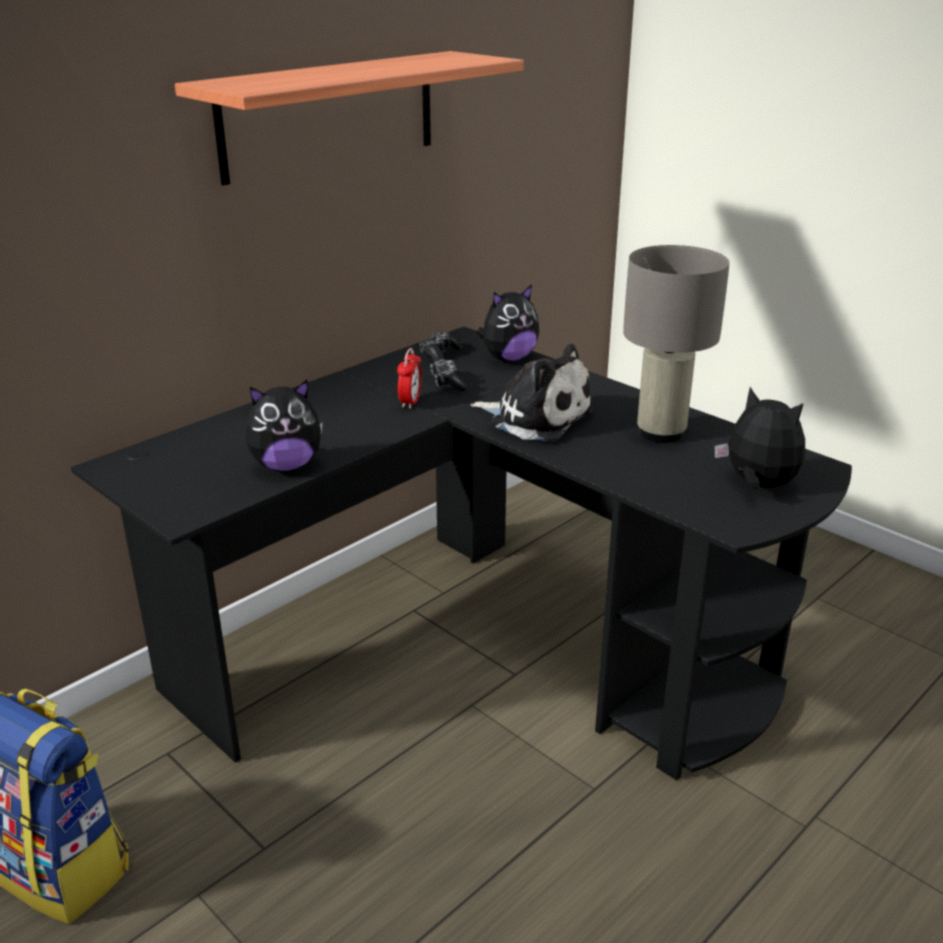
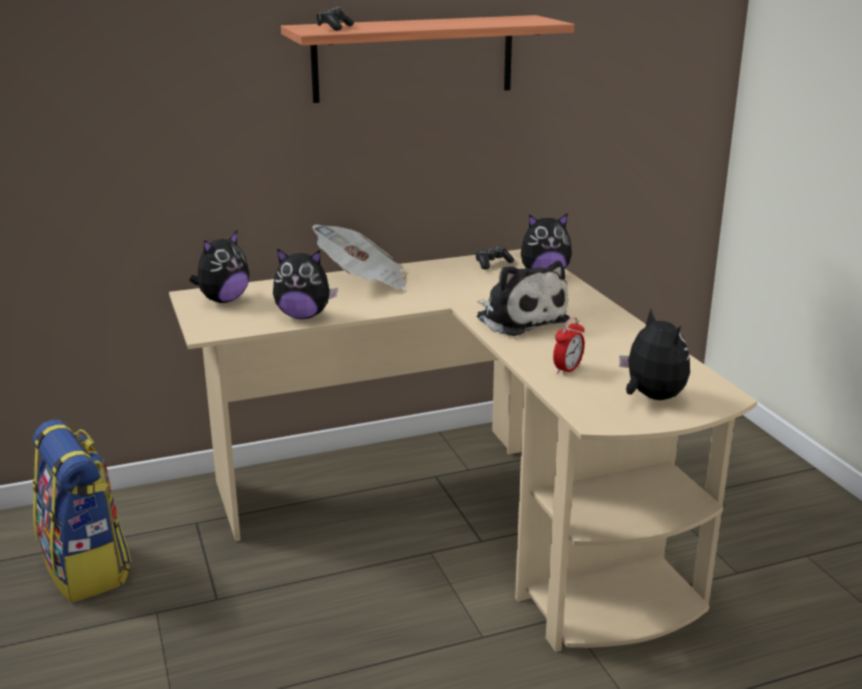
camera: 25 degrees right, 5 degrees down
black desk [71,326,852,781] -> beige desk [169,249,757,652]
alarm clock [397,348,422,409] -> alarm clock moved to [553,317,585,376]
game controller [430,359,467,391] -> game controller moved to [315,7,354,31]
grey table lamp [623,245,729,443] -> none
none -> plush toy [189,231,249,303]
none -> newspaper [312,225,406,290]

